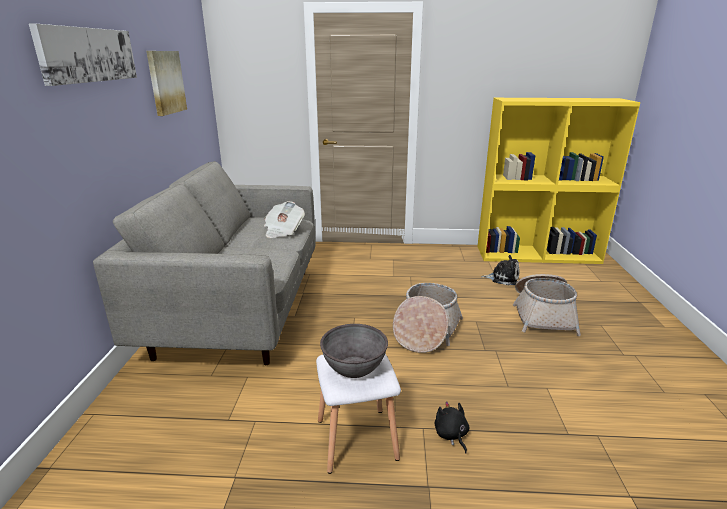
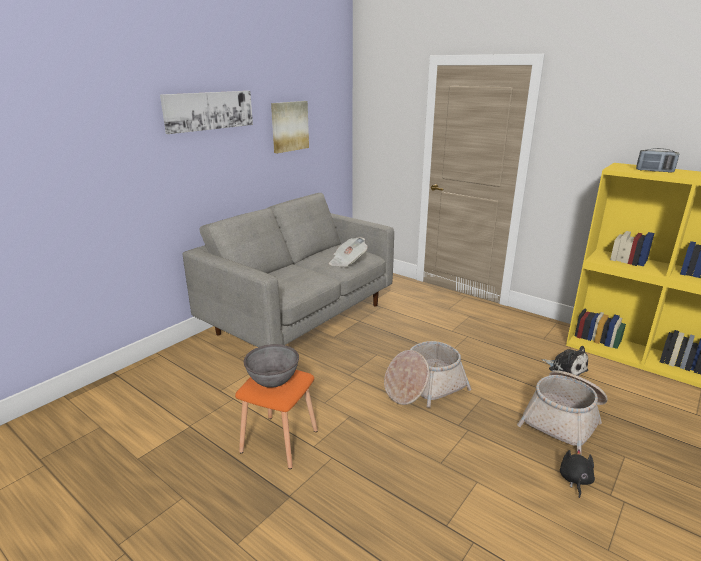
camera: 35 degrees right, 0 degrees up
white stool [316,354,401,474] -> orange stool [235,370,318,469]
black plush toy [435,401,469,453] -> black plush toy moved to [560,449,595,498]
none -> radio [636,148,679,173]

